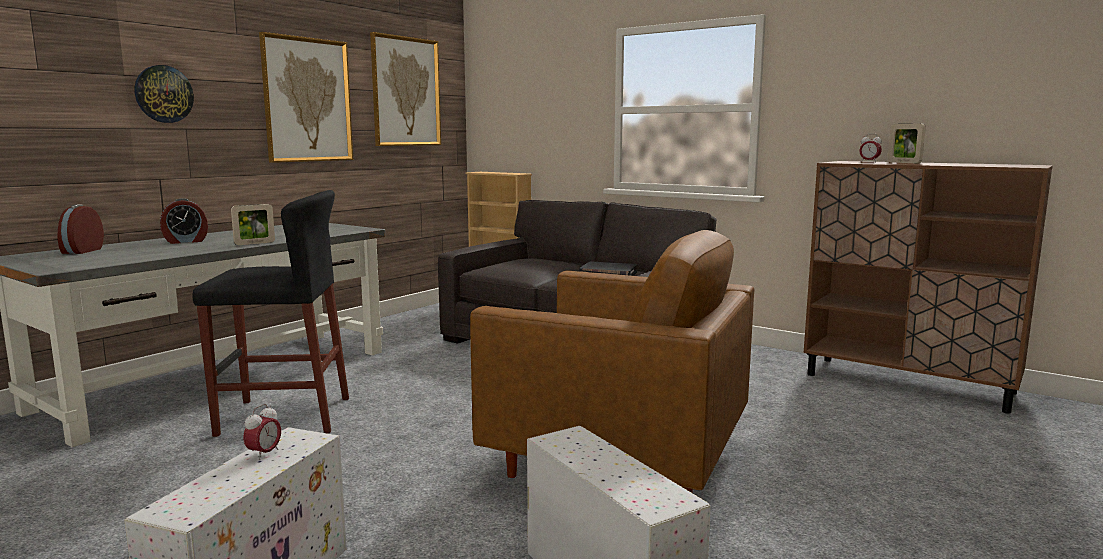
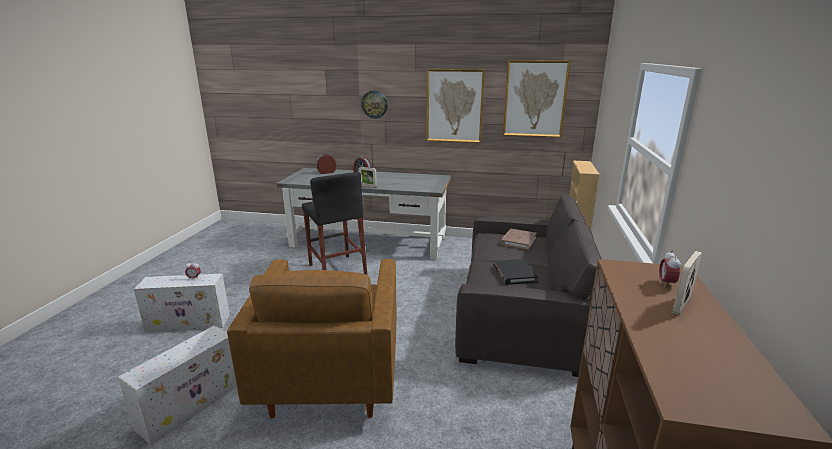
camera: 65 degrees right, 10 degrees up
none -> brown book [500,229,537,250]

